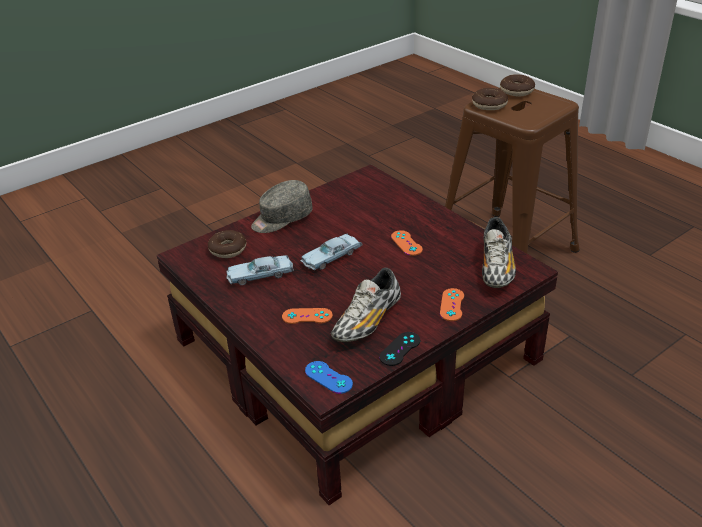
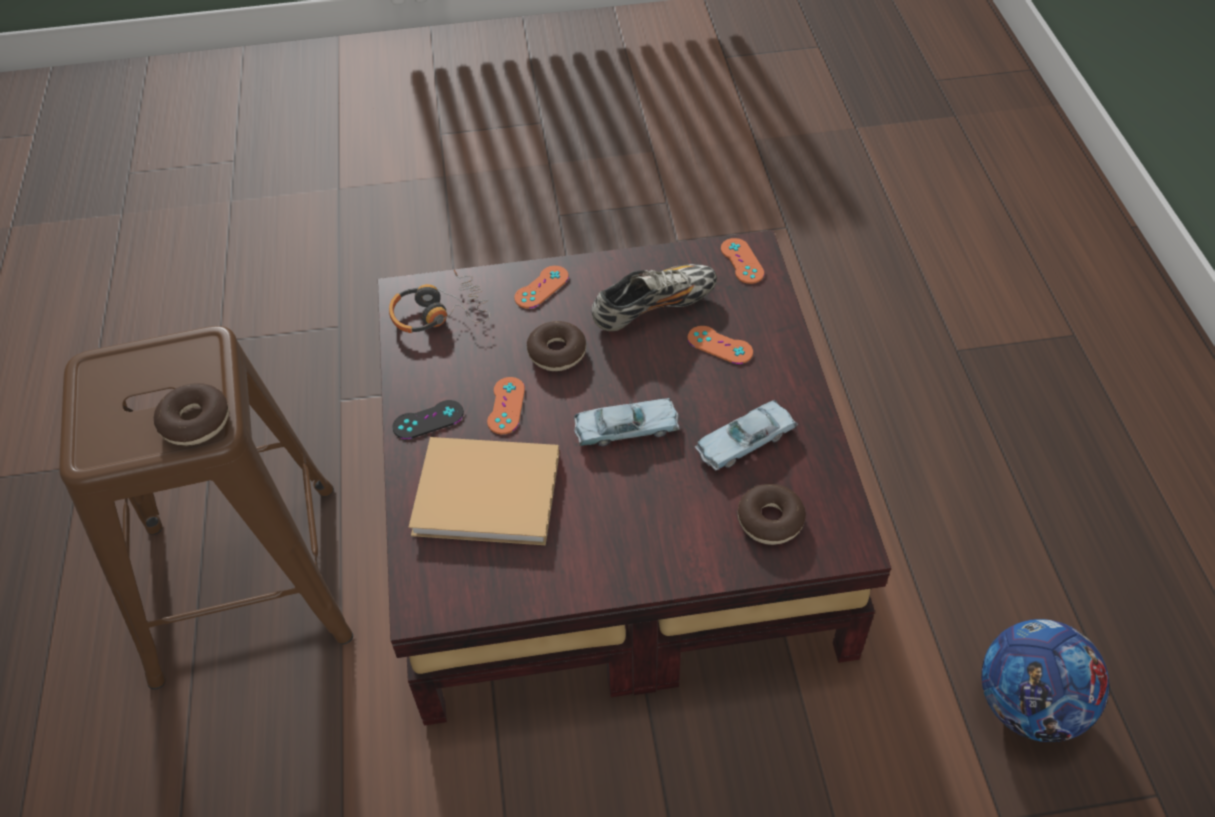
camera: 150 degrees left, 15 degrees up
blue toy car [226,255,294,285] -> blue toy car turned 135 degrees clockwise [695,400,798,471]
grey cap [251,180,313,233] -> none
blue game controller [305,361,353,394] -> orange game controller [721,238,764,284]
black game controller [379,332,420,366] -> black game controller moved to [392,400,464,439]
shoe [482,217,516,288] -> headphones [389,269,490,333]
donut [500,74,535,97] -> donut moved to [527,321,586,371]
none -> beige book [409,437,559,545]
none -> football [981,619,1109,742]

